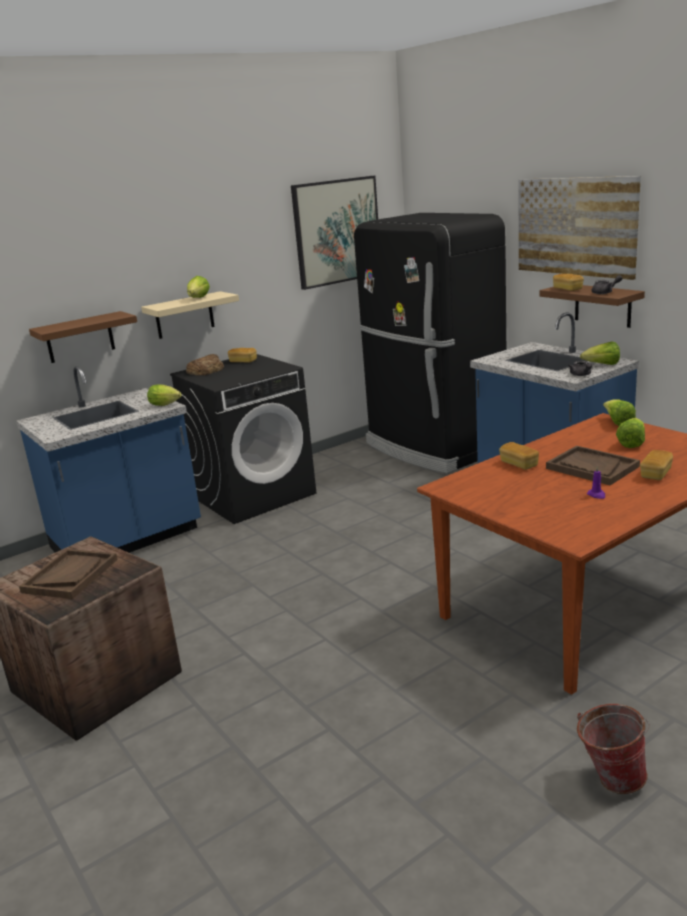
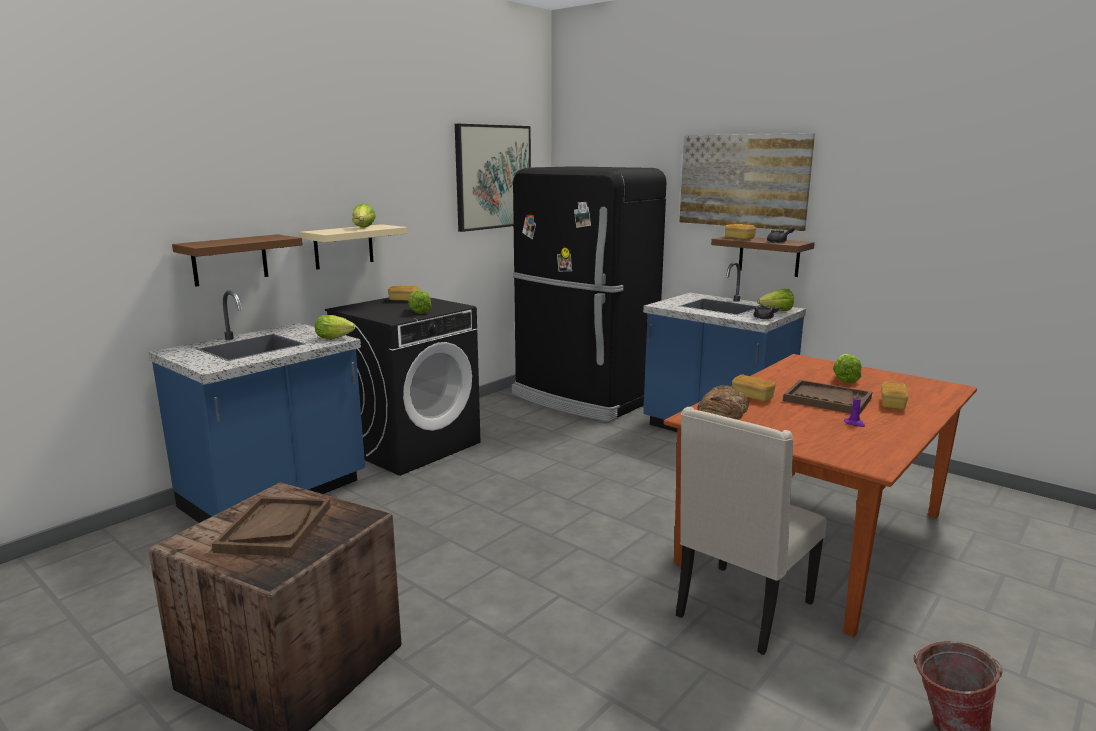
camera: 15 degrees left, 5 degrees down
bread [186,354,224,375] -> bread moved to [697,385,749,419]
lettuce [603,399,636,426] -> lettuce moved to [408,290,432,314]
none -> beige chair [676,407,827,655]

